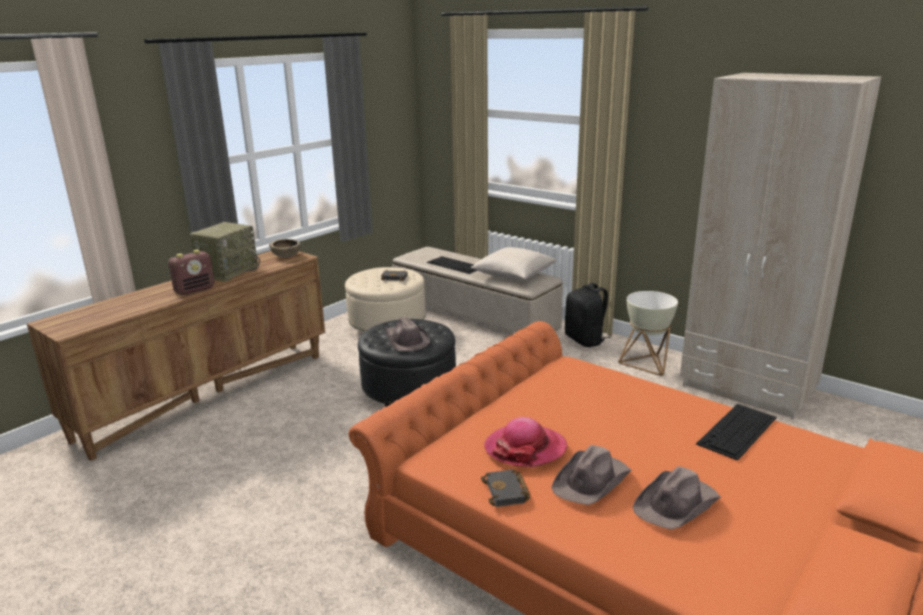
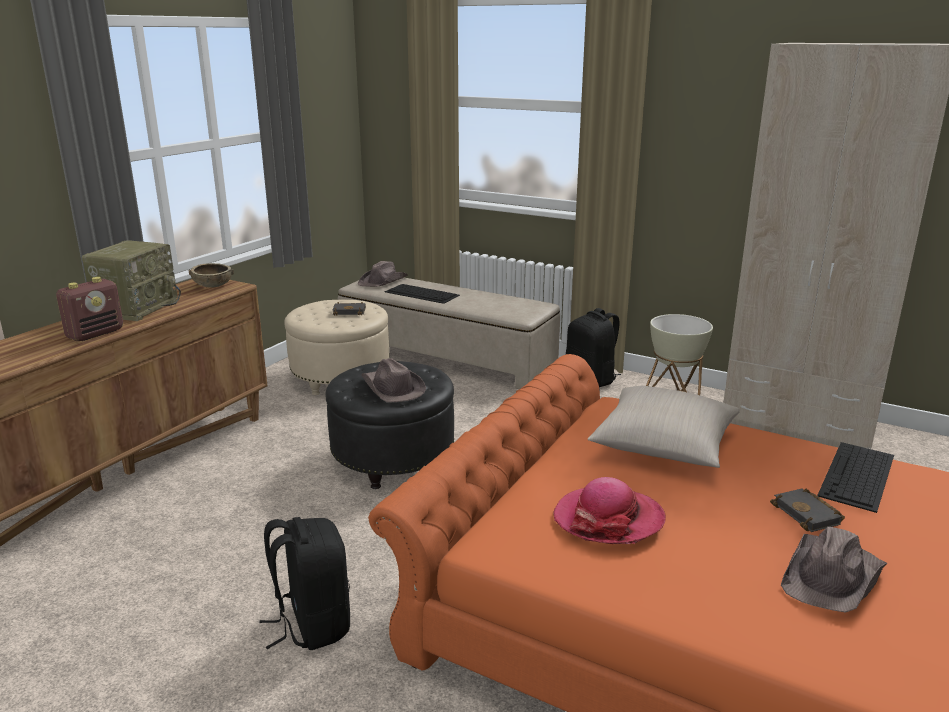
camera: 10 degrees left, 0 degrees up
beige pillow [470,247,557,280] -> beige pillow moved to [588,386,740,468]
black book [481,469,531,507] -> black book moved to [770,489,845,532]
brown hat [551,445,632,505] -> brown hat moved to [358,261,408,287]
none -> black backpack [259,517,350,650]

